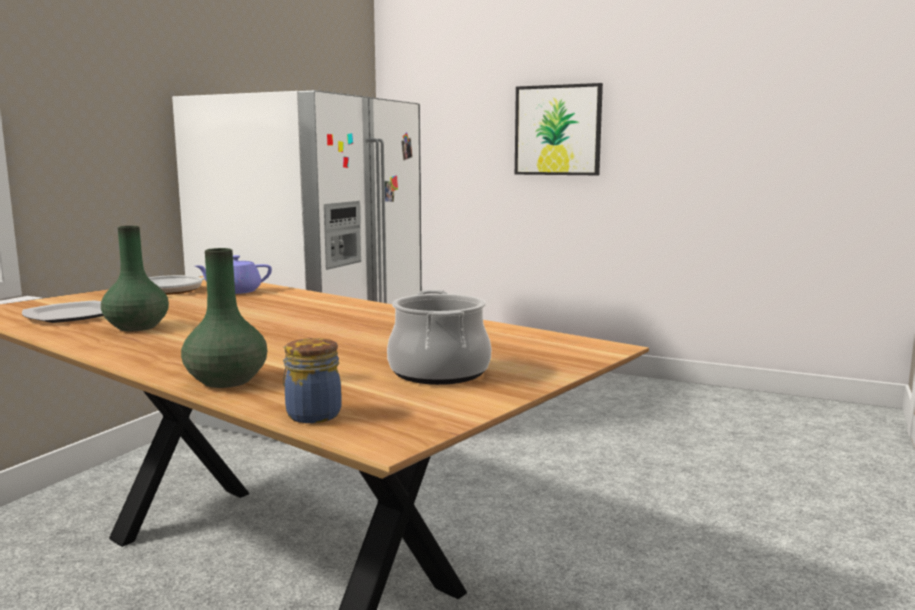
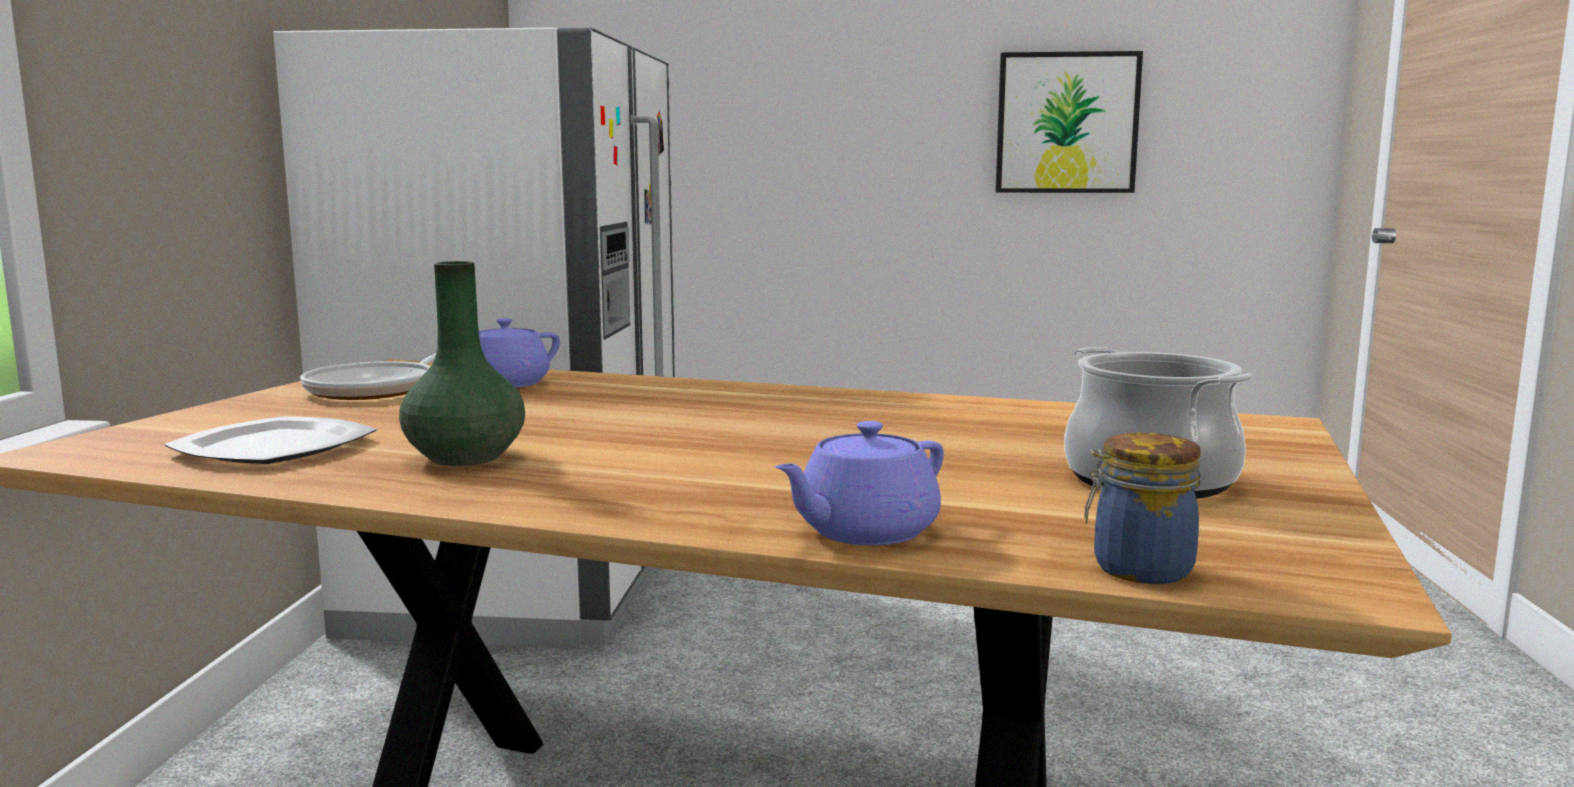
camera: 20 degrees left, 0 degrees up
green vase [181,248,267,388] -> purple teapot [775,421,944,545]
picture [515,83,603,175] -> picture moved to [995,51,1143,193]

